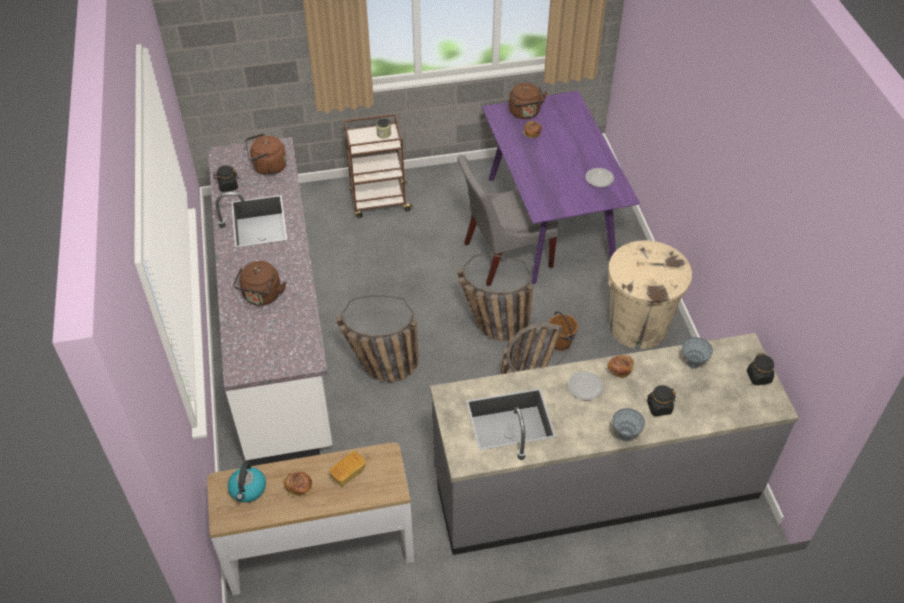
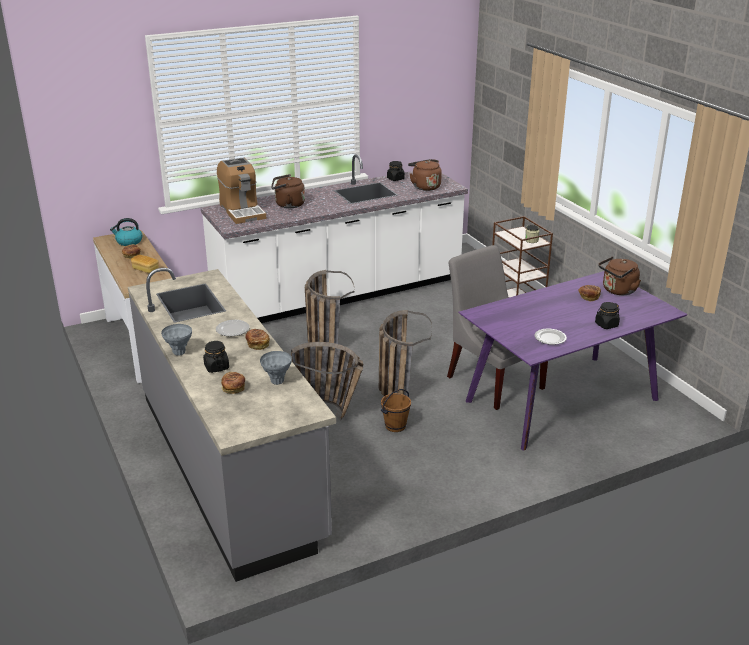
camera: 75 degrees right, 20 degrees down
beige trash can [608,240,692,349] -> none
black jar [747,353,774,385] -> black jar moved to [595,302,620,329]
none -> coffee machine [217,157,266,224]
none -> bread [221,372,245,394]

